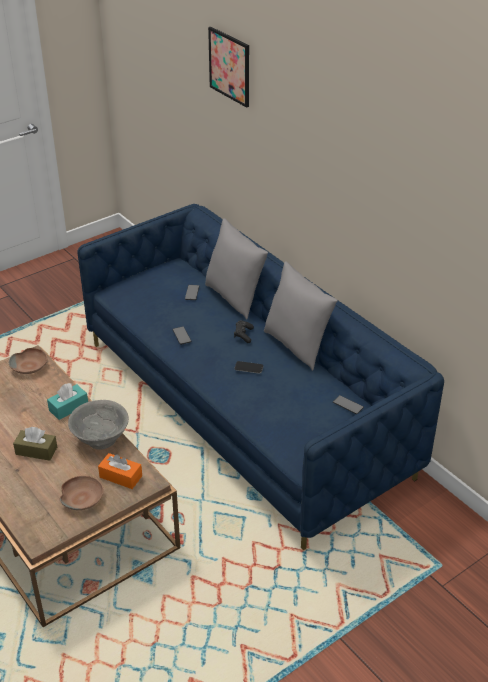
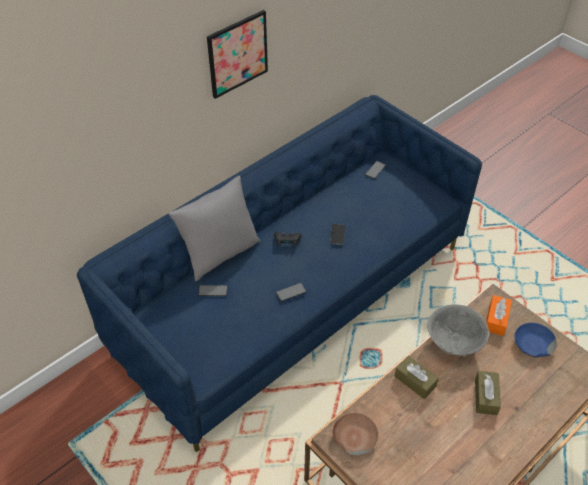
camera: 95 degrees left, 10 degrees up
turquoise tissue box [47,383,88,420] -> brown tissue box [394,356,439,399]
brown bowl [60,476,103,510] -> blue bowl [515,323,557,357]
picture [208,27,249,108] -> picture moved to [207,10,268,99]
grey pillow [264,262,338,371] -> none

